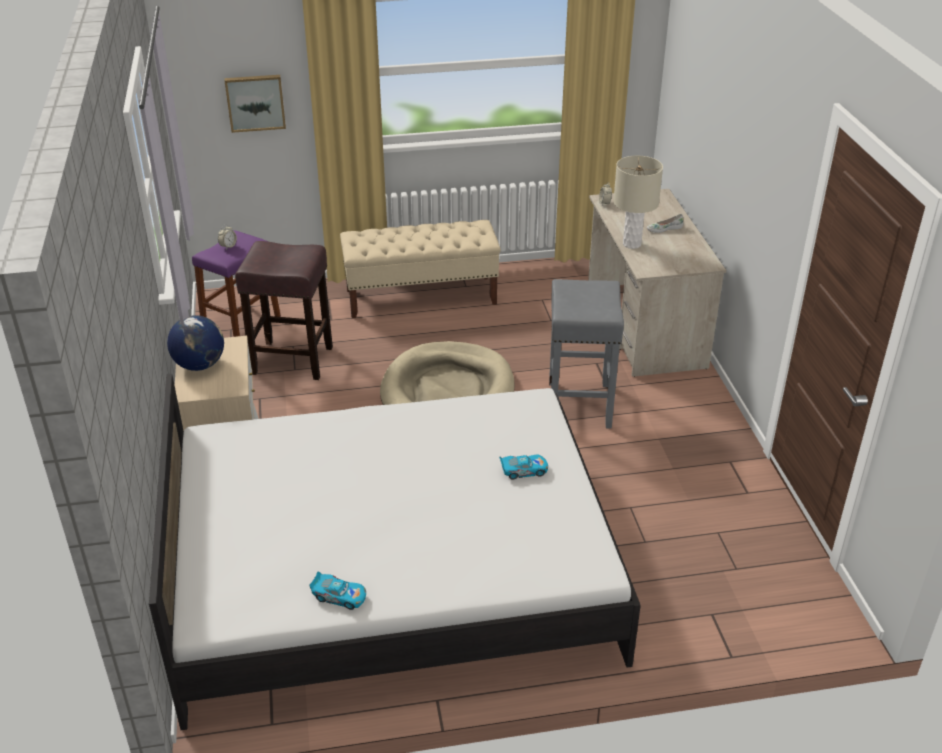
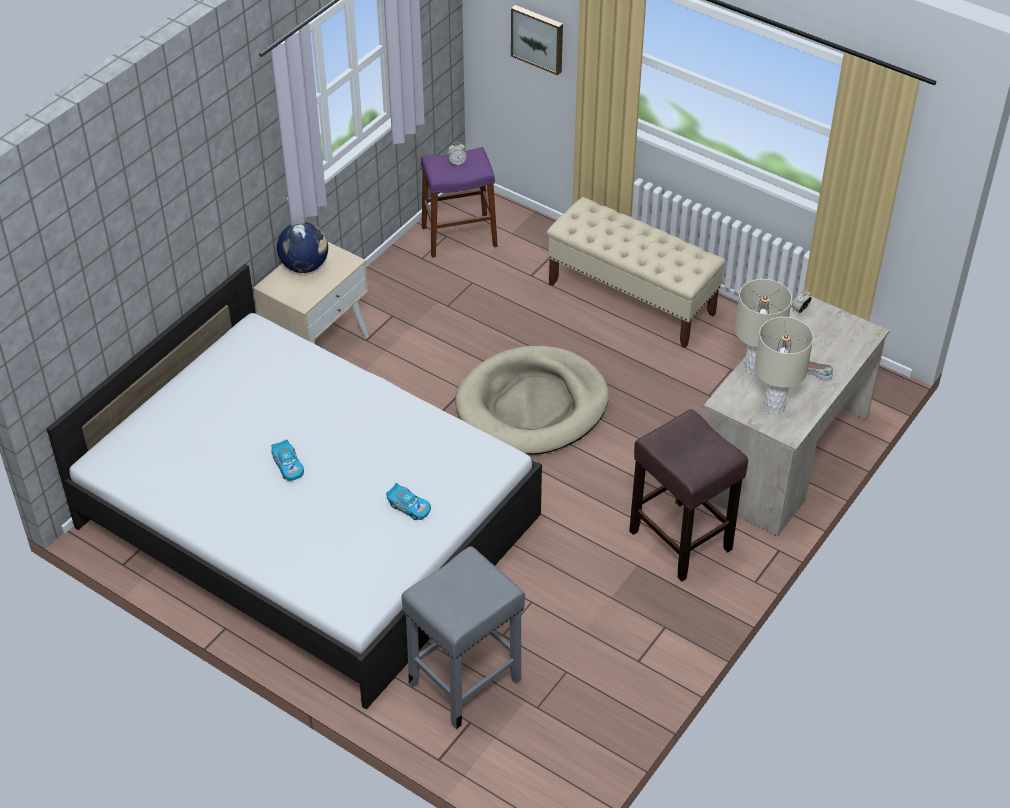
camera: 45 degrees right, 10 degrees up
brown stool [235,241,333,380] -> brown stool moved to [629,409,748,581]
toy car [309,572,366,610] -> toy car moved to [272,440,304,481]
grey stool [549,279,624,428] -> grey stool moved to [402,546,525,729]
none -> beige table lamp [754,317,813,414]

